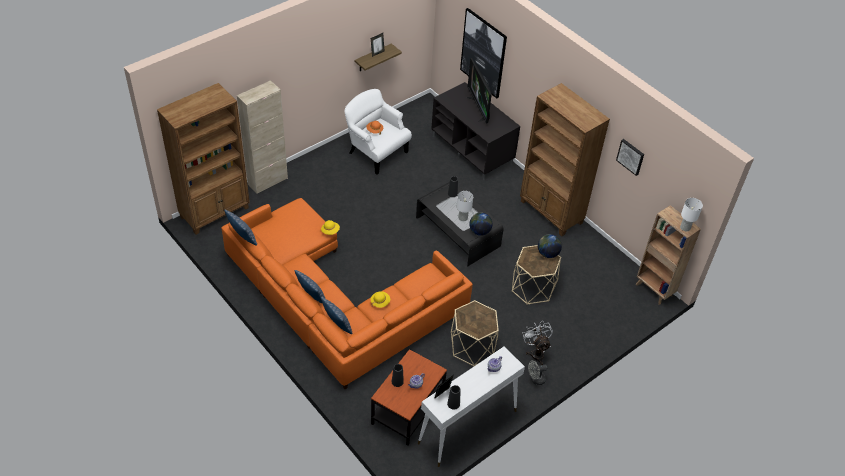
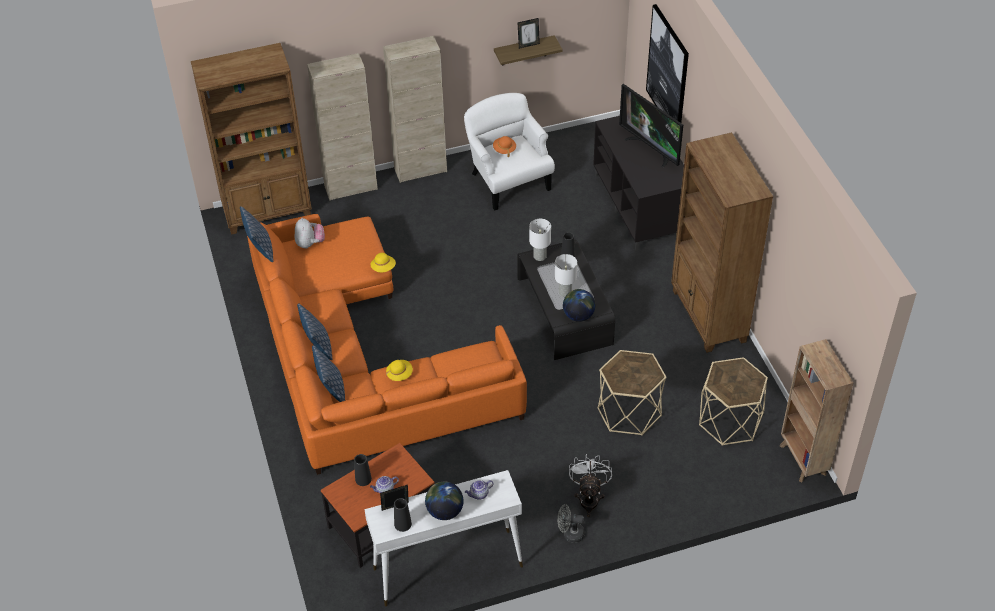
camera: 25 degrees right, 0 degrees up
beige side table [451,300,499,366] -> beige side table moved to [699,357,768,446]
television [466,58,492,123] -> television turned 45 degrees counterclockwise [619,84,683,168]
globe [538,234,562,258] -> globe moved to [425,482,464,520]
picture [616,139,644,176] -> none
white table lamp [680,198,703,231] -> white table lamp moved to [529,219,551,261]
none -> plush toy [295,218,325,249]
none -> beige cabinet [383,36,447,183]

